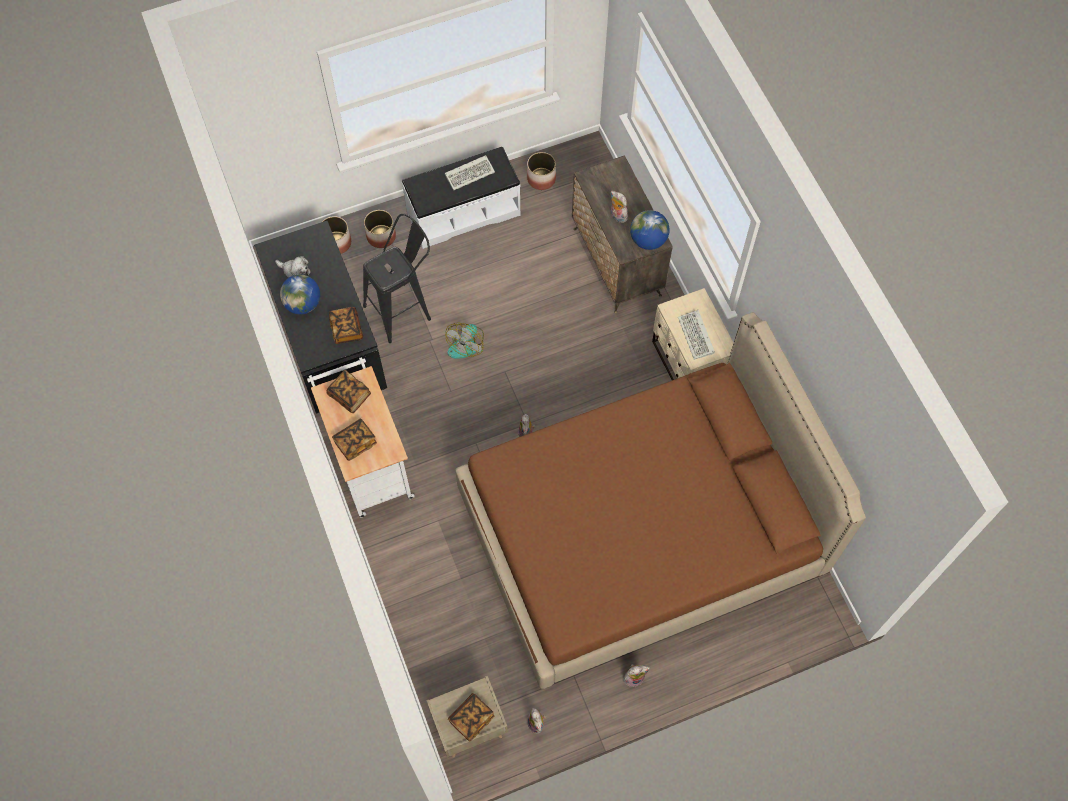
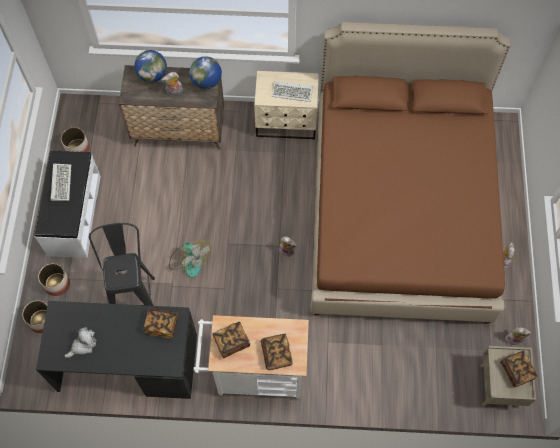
camera: 65 degrees left, 0 degrees up
globe [280,274,320,314] -> globe moved to [135,50,167,83]

